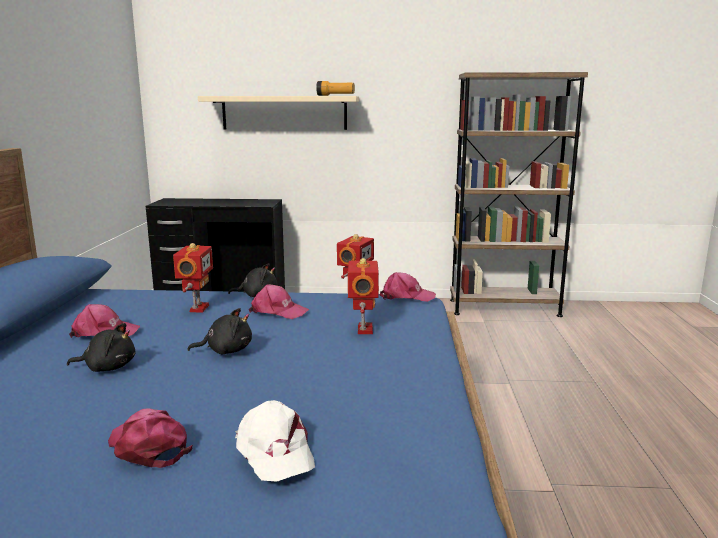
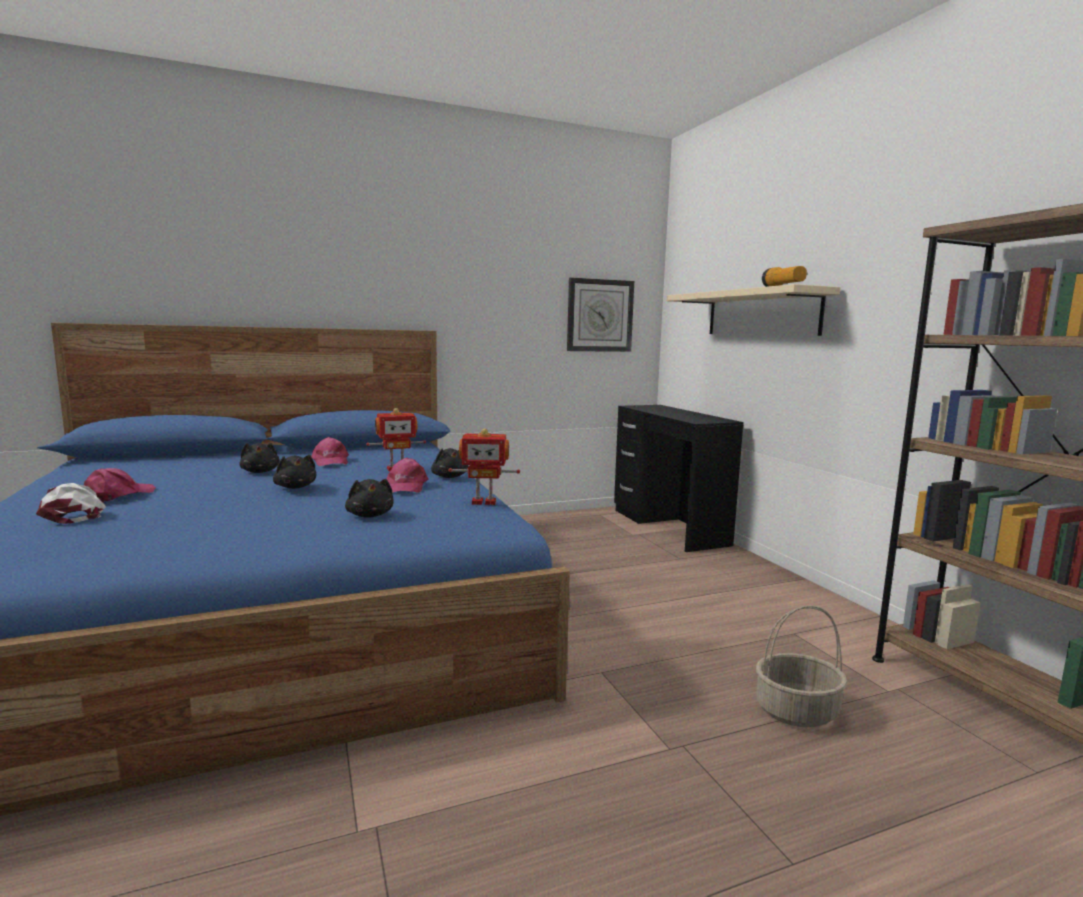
camera: 65 degrees right, 5 degrees down
white cap [235,400,315,482] -> white cap turned 105 degrees clockwise [36,483,106,524]
toy robot [348,258,379,334] -> black plush toy [345,479,394,518]
pink cap [380,272,436,302] -> none
none -> wall clock [567,278,634,352]
none -> basket [756,605,847,727]

